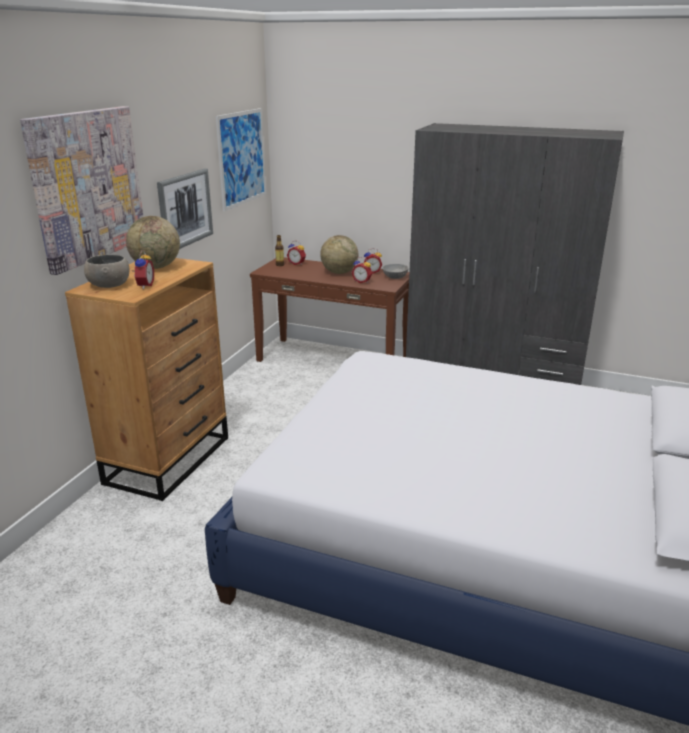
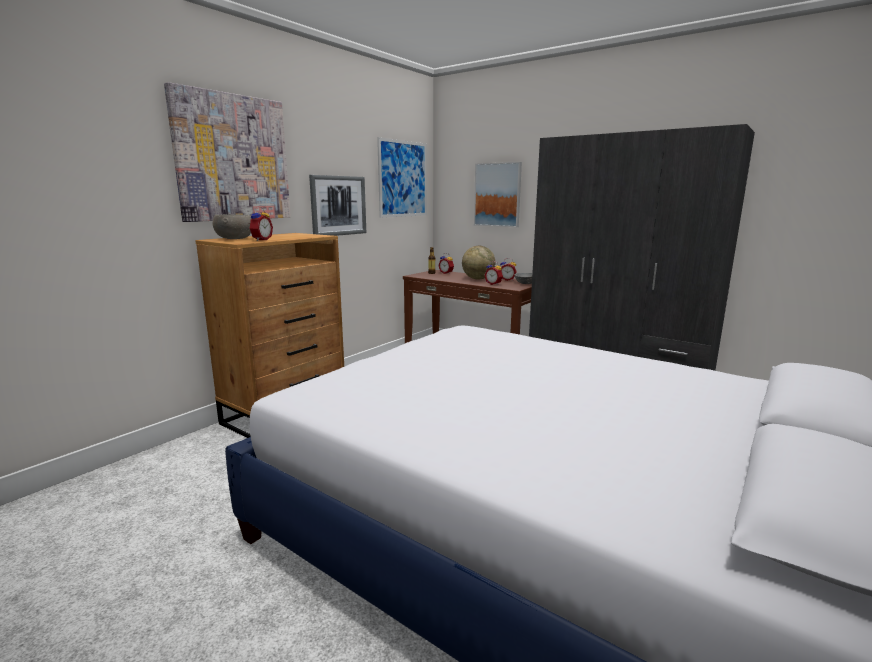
camera: 15 degrees right, 10 degrees down
globe [126,216,180,269] -> none
none -> picture [474,162,522,227]

